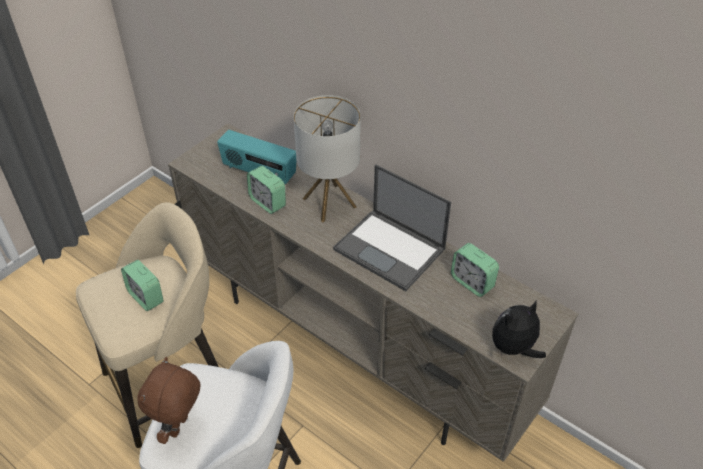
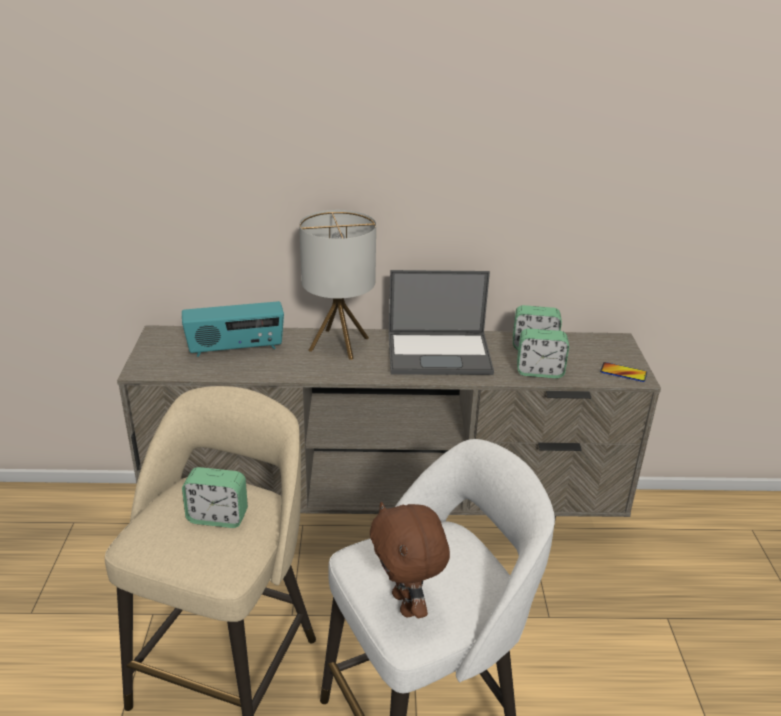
camera: 40 degrees left, 15 degrees down
alarm clock [247,166,286,214] -> alarm clock moved to [517,328,569,378]
plush toy [492,300,546,358] -> phone [600,362,647,382]

